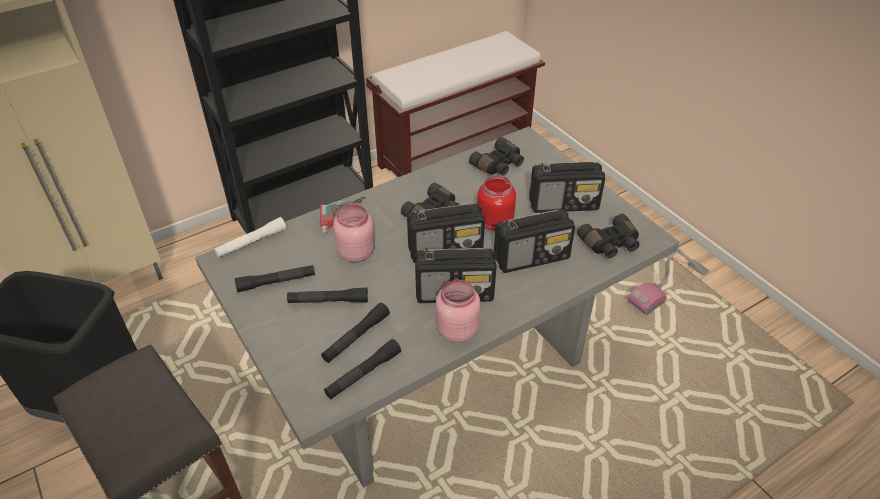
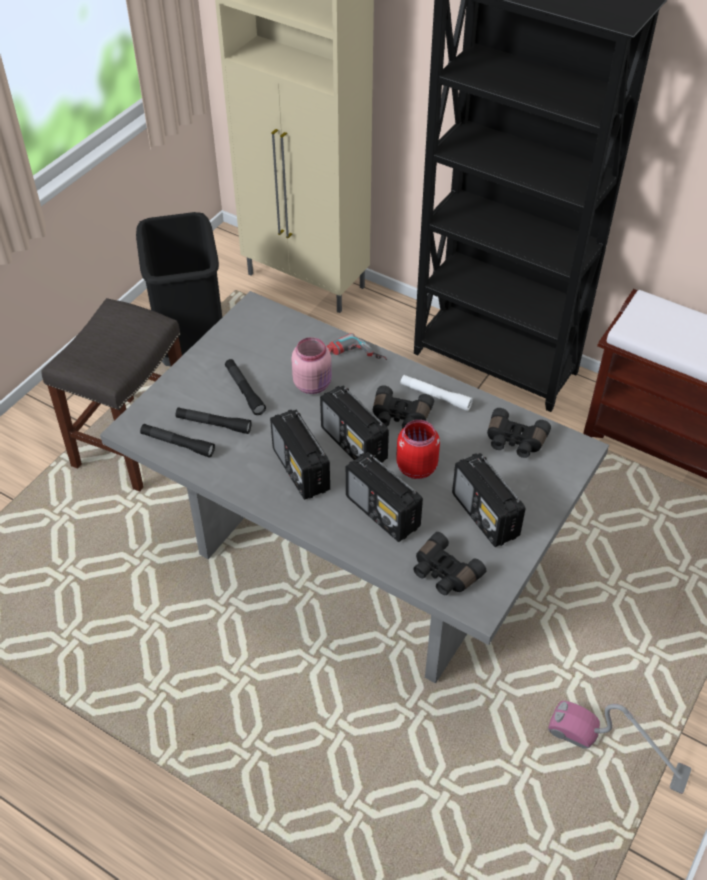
camera: 65 degrees right, 5 degrees up
white flashlight [214,217,286,257] -> white flashlight moved to [400,375,473,411]
black flashlight [235,265,315,292] -> none
pink jar [436,280,481,343] -> none

